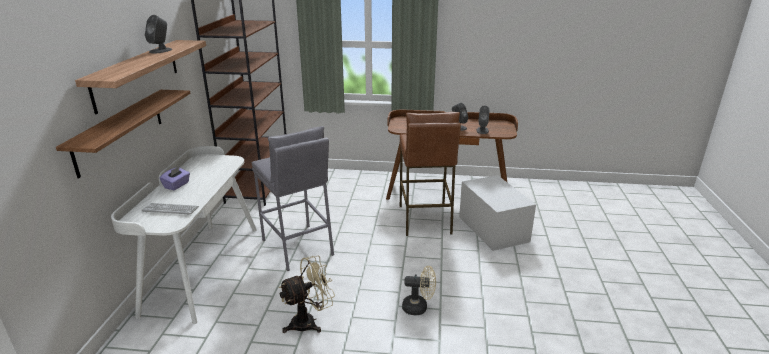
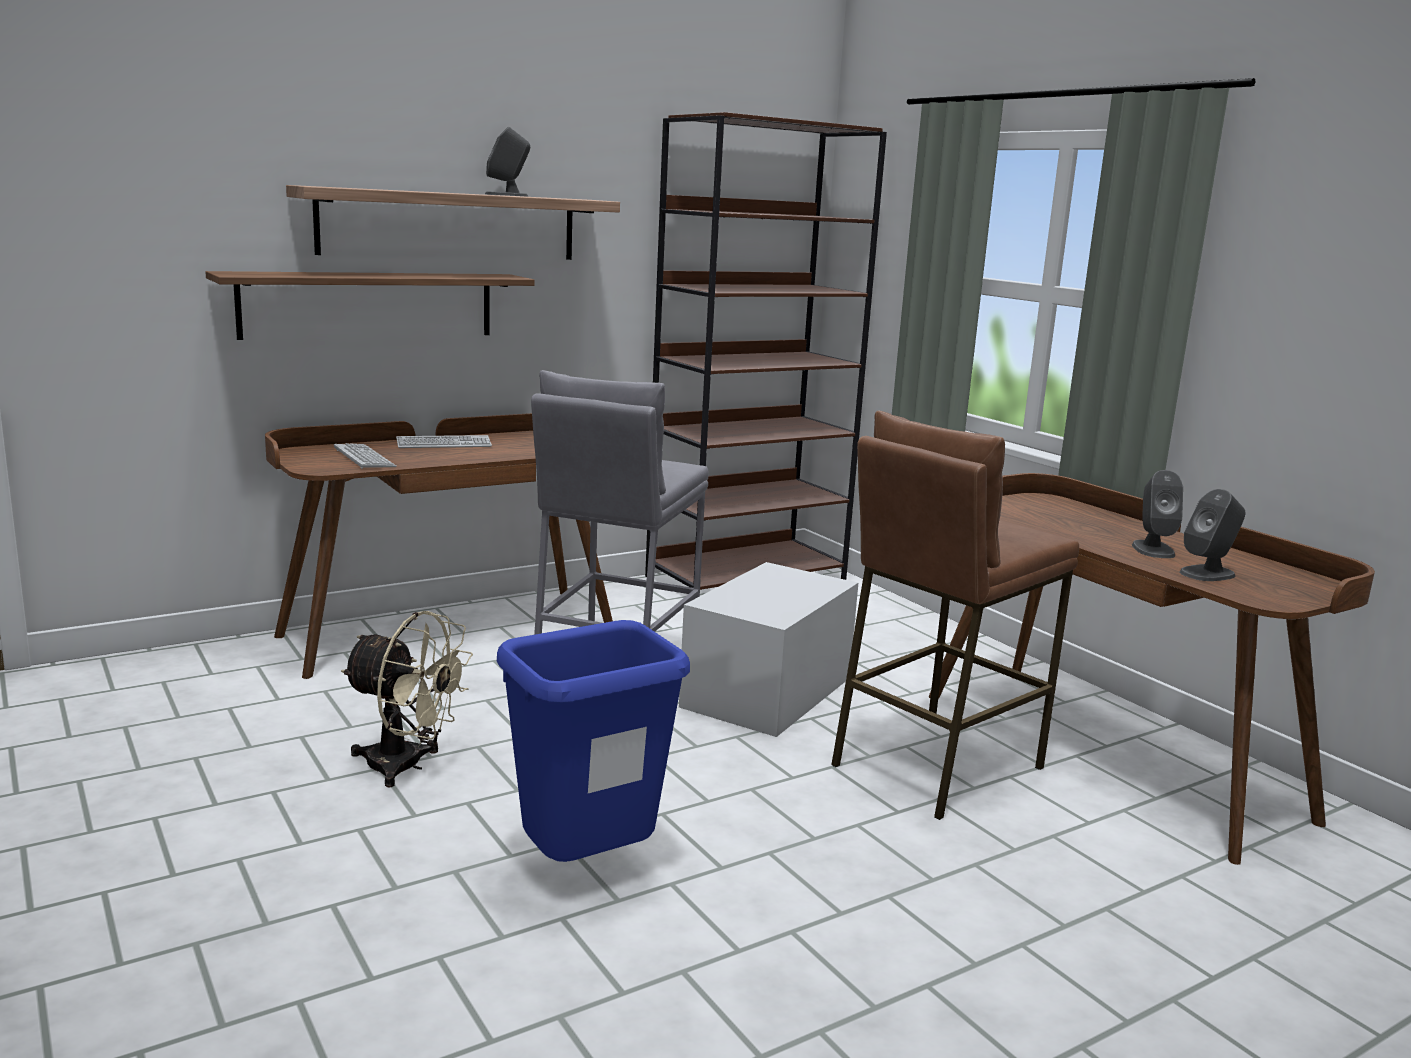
camera: 50 degrees right, 10 degrees down
white desk [111,146,257,324] -> brown desk [265,413,613,679]
purple tissue box [159,166,190,190] -> keyboard [396,435,492,448]
beige fan [402,266,436,315] -> blue trash can [497,620,690,862]
white storage box [459,175,536,251] -> white storage box moved to [679,562,858,737]

